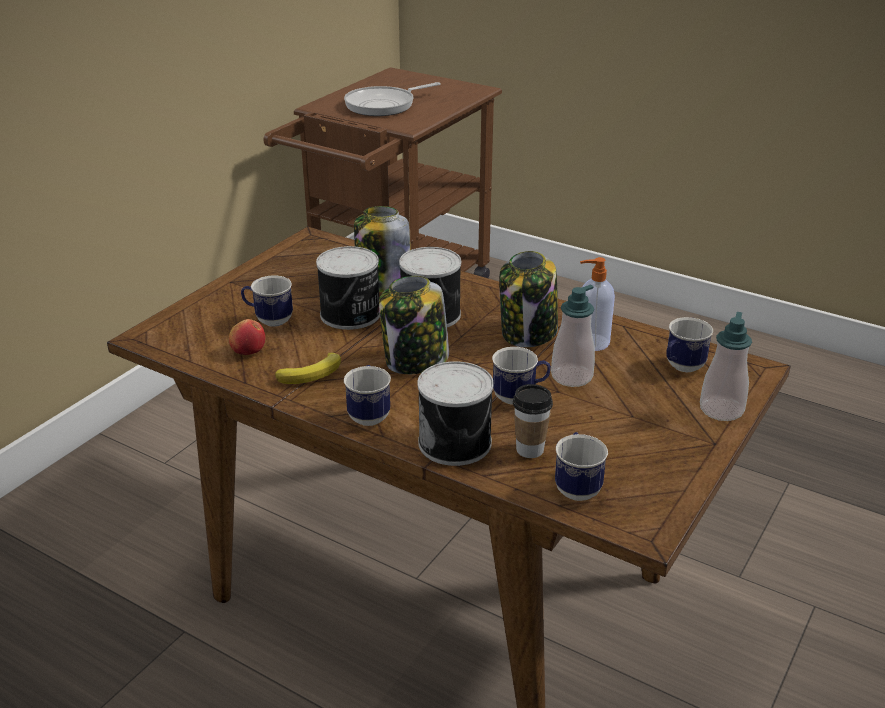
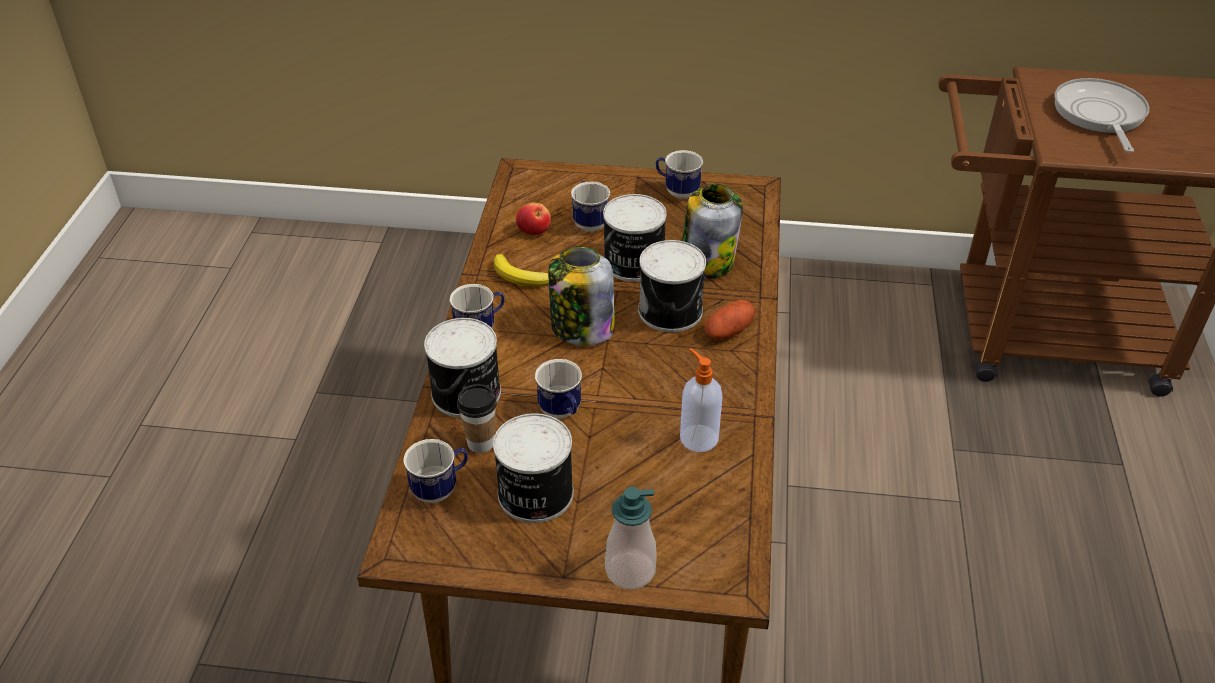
camera: 65 degrees right, 10 degrees up
frying pan [344,82,441,116] -> frying pan turned 60 degrees clockwise [1054,78,1149,152]
jar [499,251,558,347] -> none
soap dispenser [551,285,595,387] -> none
mug [666,317,713,372] -> mug moved to [656,150,703,199]
none -> can [493,413,574,523]
none -> potato [704,300,755,340]

